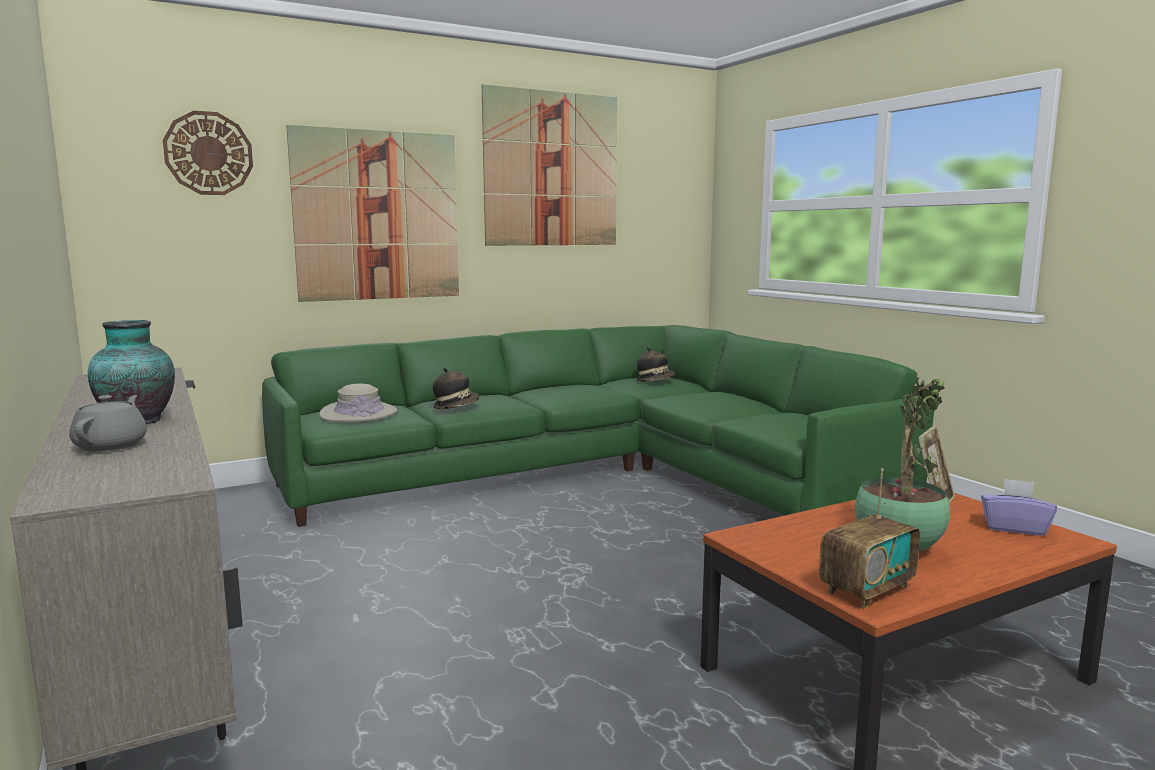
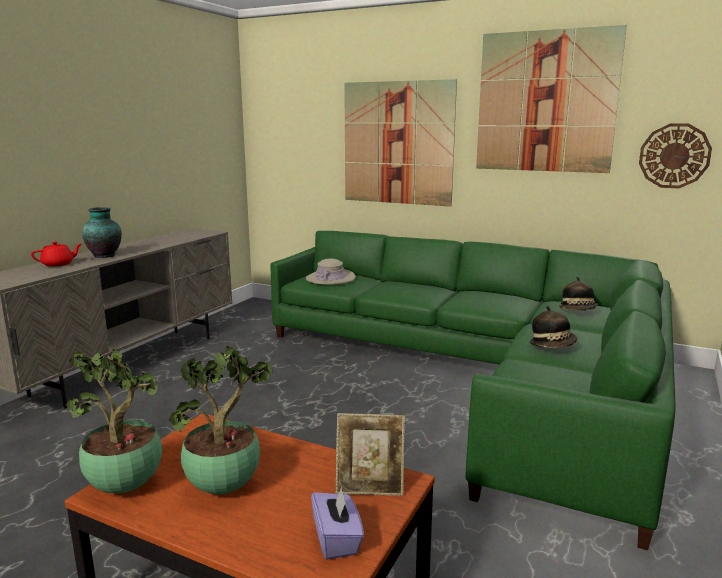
camera: 55 degrees right, 5 degrees up
grey teapot [70,395,147,452] -> red teapot [31,242,82,267]
wall clock [163,111,253,195] -> wall clock moved to [639,124,712,188]
hat [433,368,479,409] -> hat moved to [530,306,577,348]
radio [819,468,920,609] -> potted plant [65,349,162,494]

